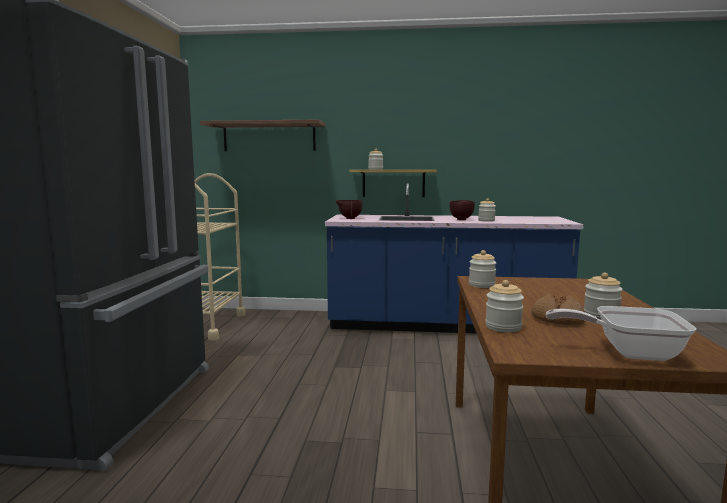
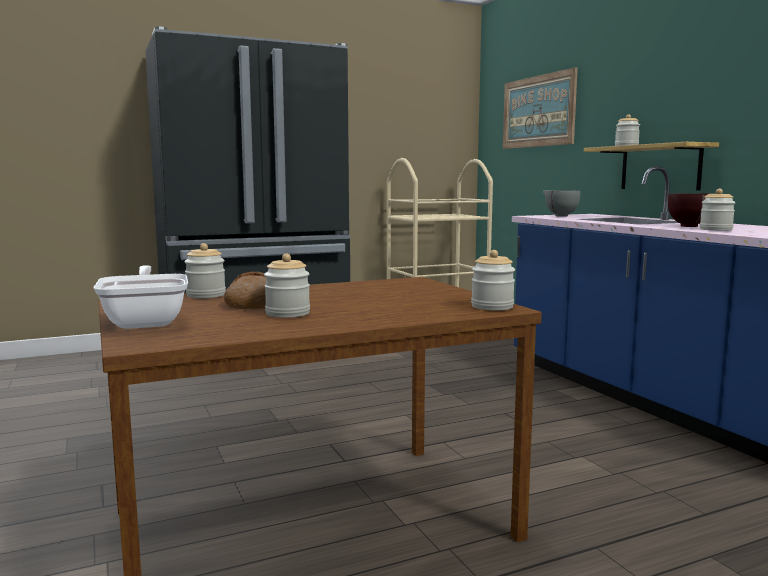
camera: 60 degrees right, 0 degrees up
shelf [200,120,325,151] -> picture [503,67,578,149]
brown bowl [336,200,363,219] -> grey bowl [543,190,580,217]
jar [469,250,496,288] -> jar moved to [471,250,515,310]

